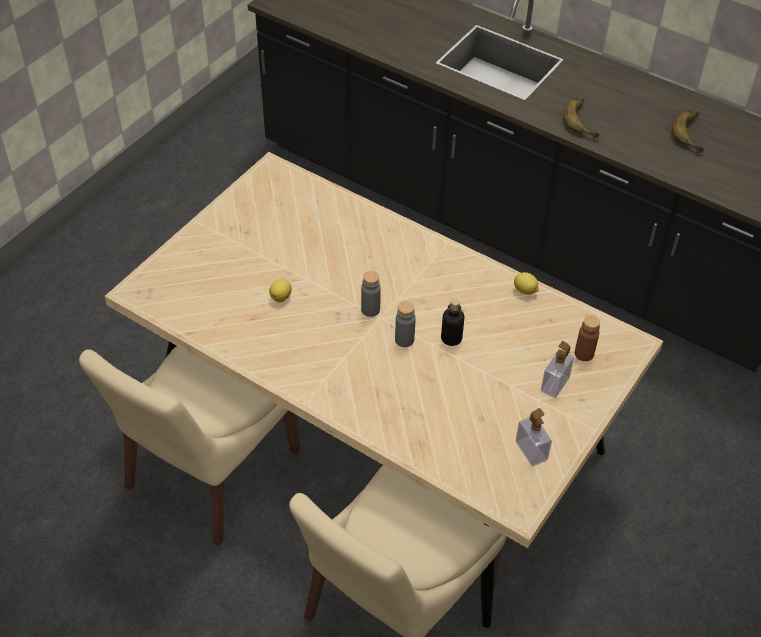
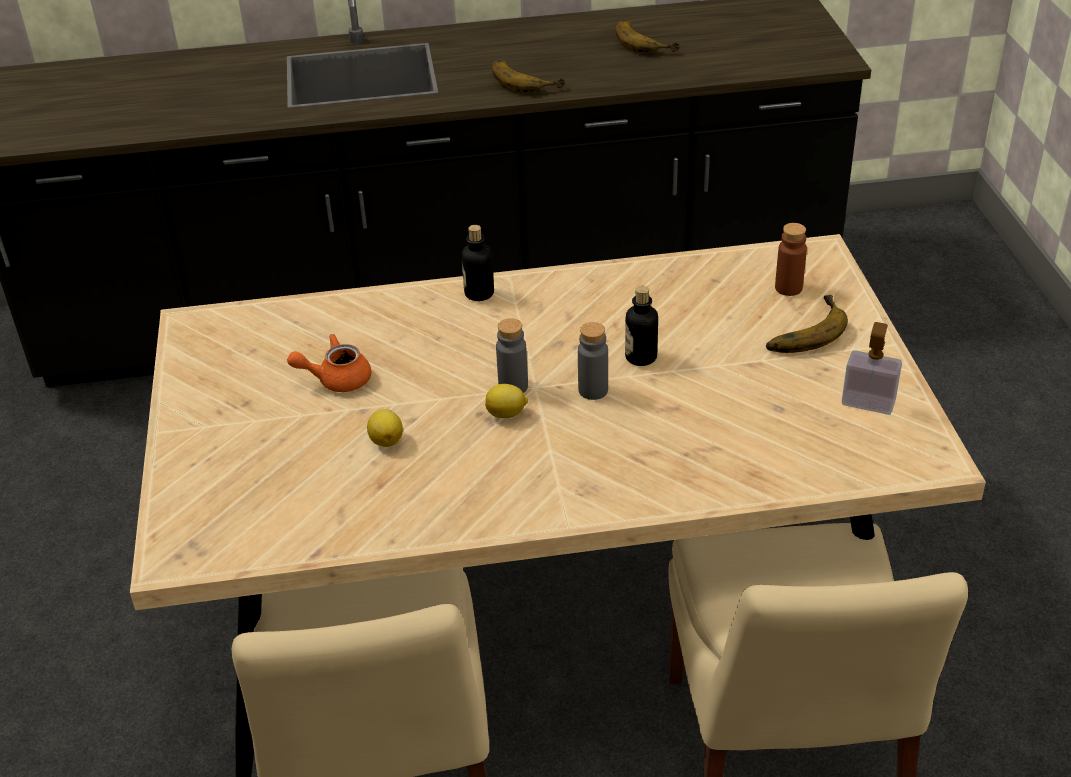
camera: 40 degrees left, 10 degrees down
lemon [514,272,539,295] -> lemon moved to [485,384,528,418]
soap dispenser [541,341,574,398] -> banana [766,295,848,353]
none -> orange teapot [287,334,371,392]
none -> bottle [461,225,494,301]

